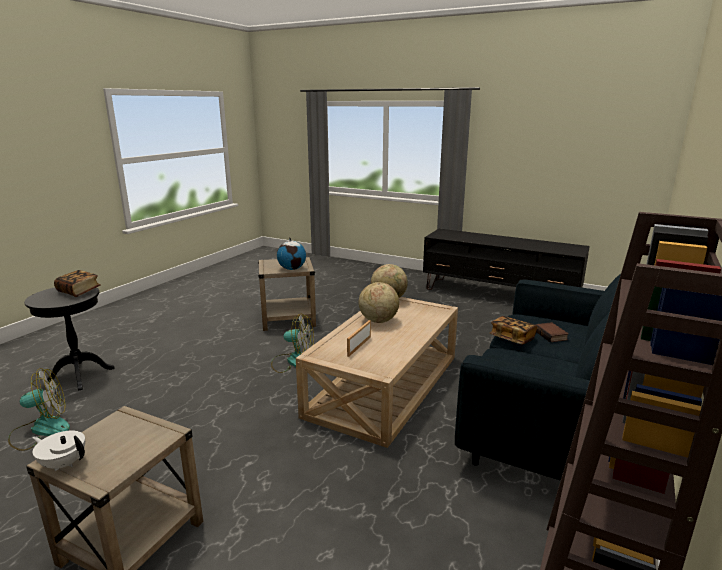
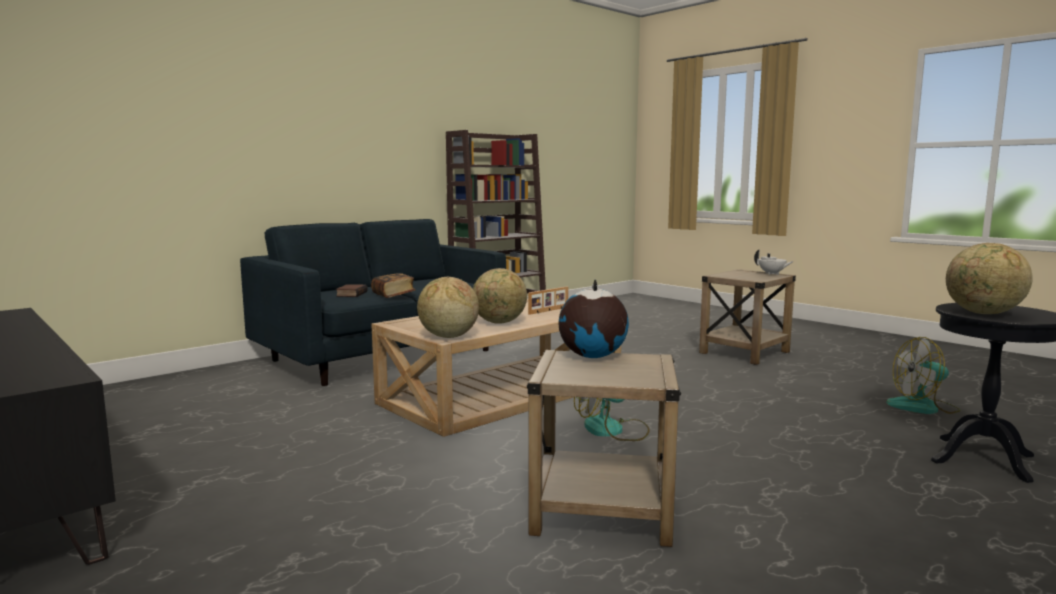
camera: 160 degrees left, 10 degrees down
book [54,270,100,297] -> globe [946,243,1033,314]

